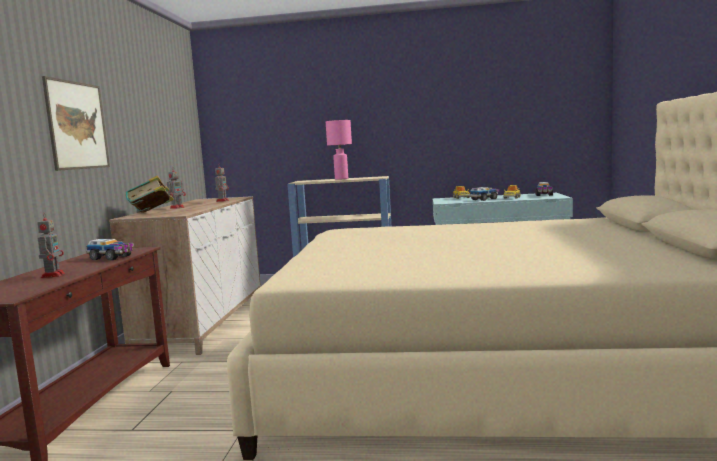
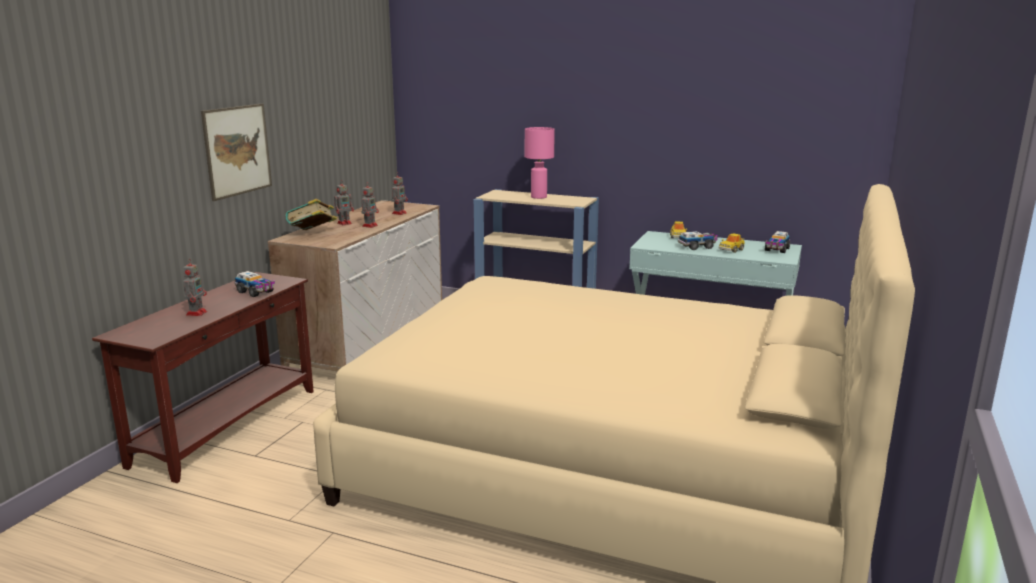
camera: 15 degrees right, 10 degrees up
none -> toy robot [361,186,379,228]

